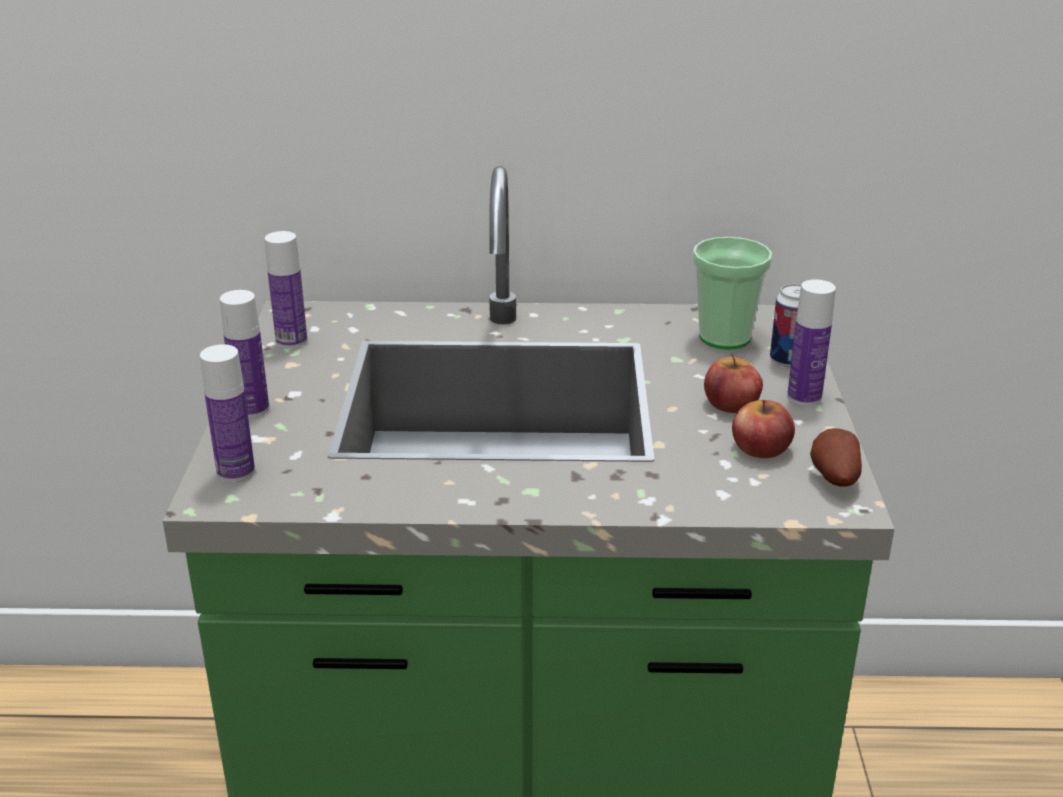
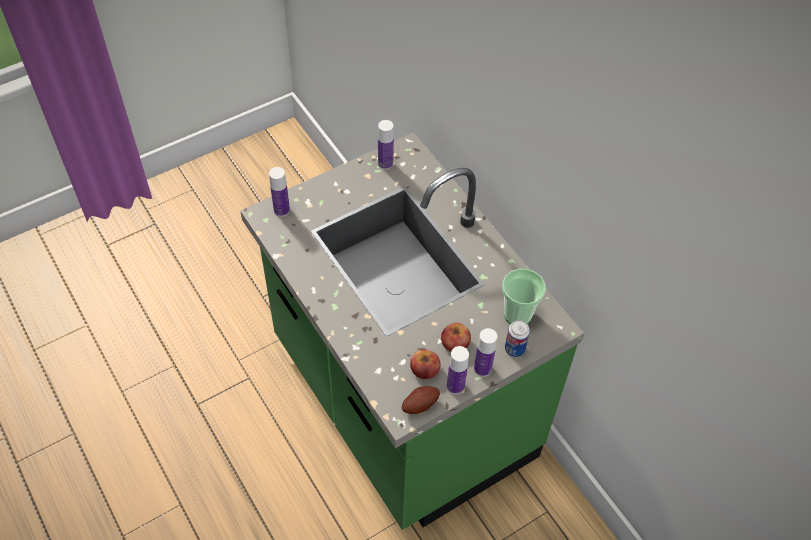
camera: 55 degrees right, 25 degrees up
bottle [220,290,269,418] -> bottle moved to [447,346,469,394]

